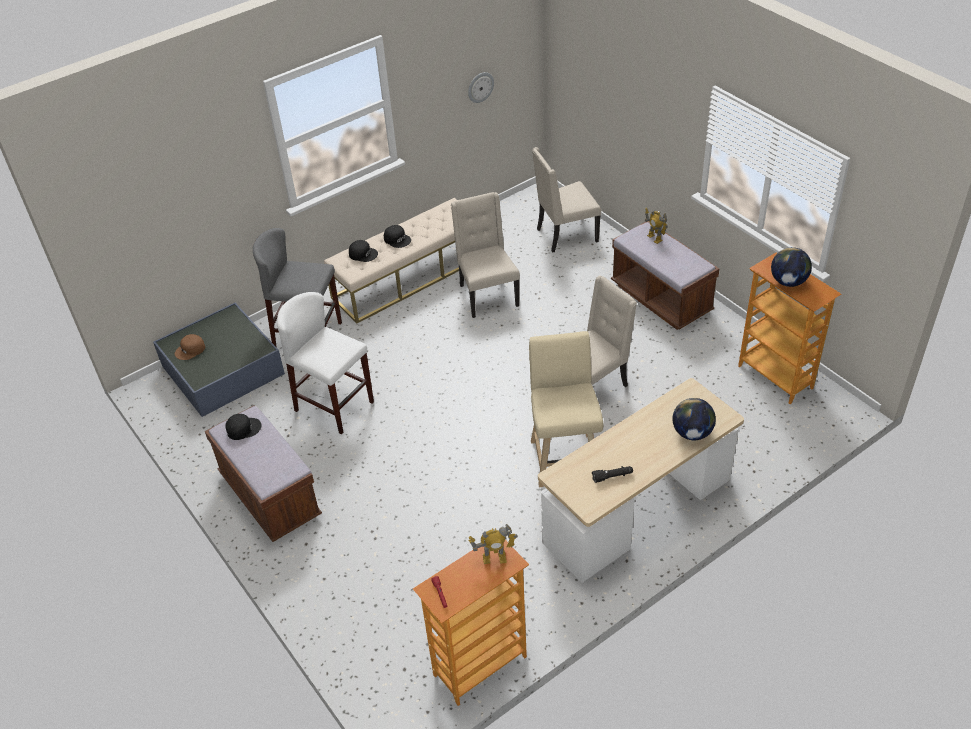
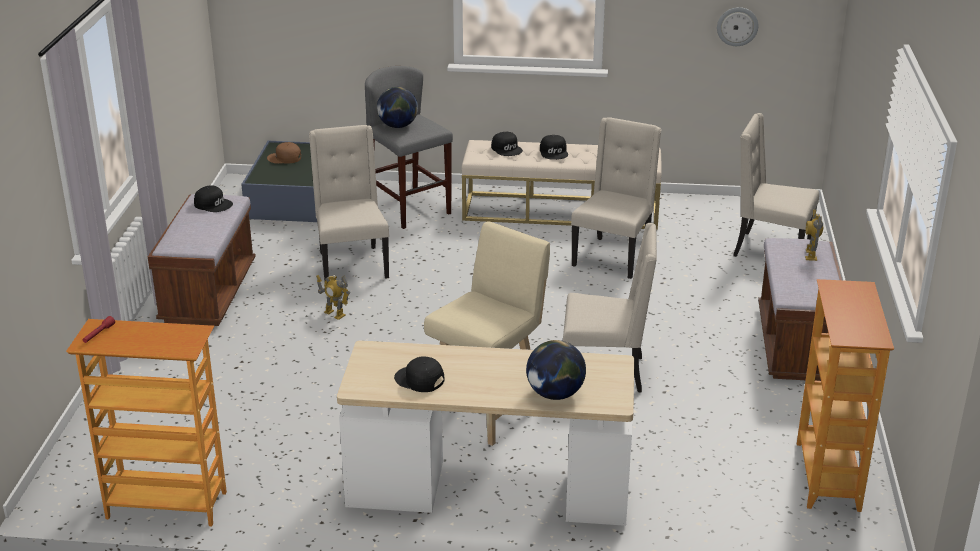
camera: 40 degrees right, 15 degrees down
white stool [277,292,374,435] -> beige chair [309,125,389,281]
toy robot [469,524,518,564] -> toy robot moved to [316,275,350,320]
black flashlight [592,466,633,483] -> black cap [394,357,445,392]
globe [771,247,812,287] -> globe moved to [377,87,418,128]

